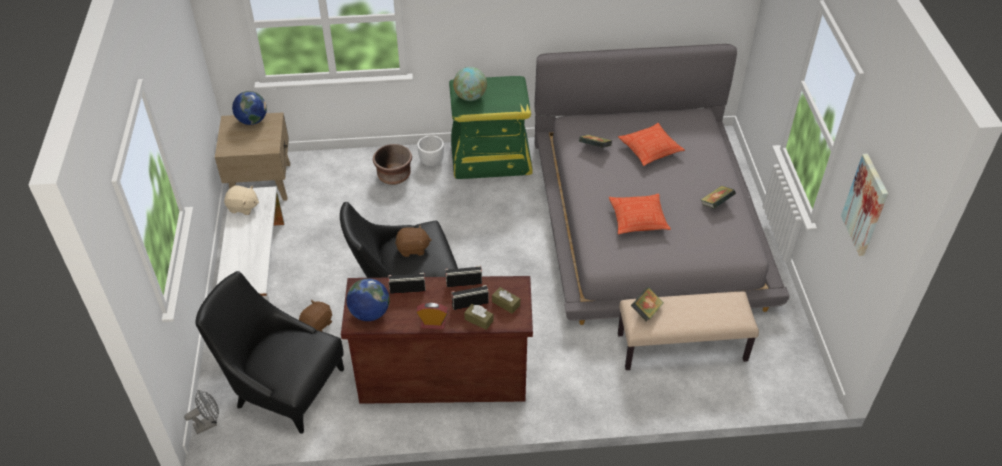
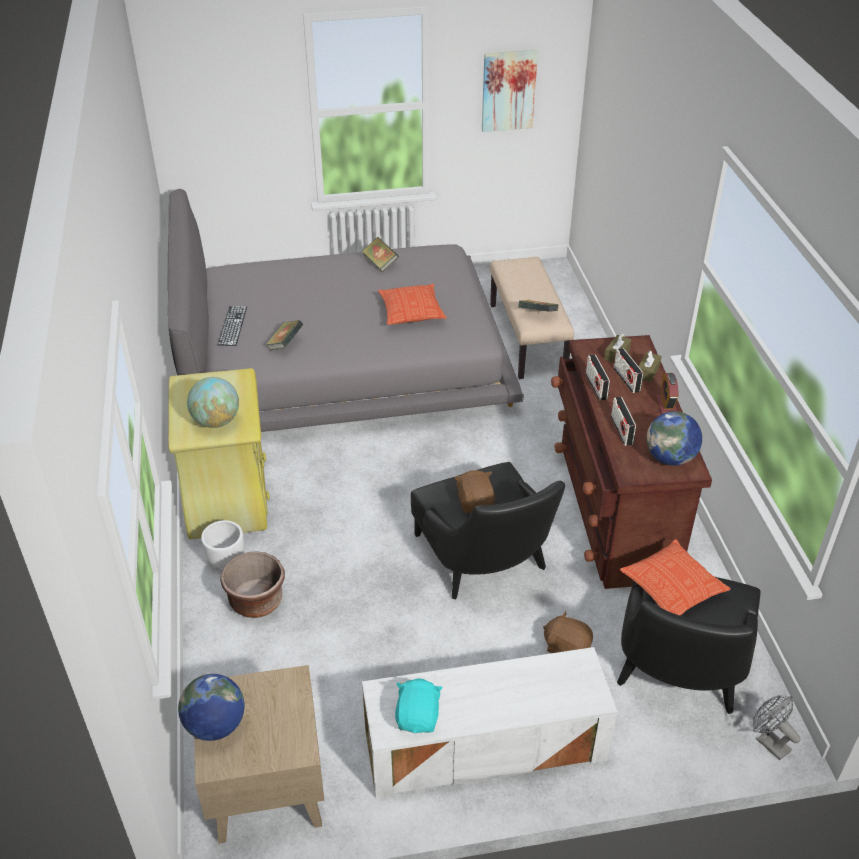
camera: 95 degrees left, 5 degrees down
beige plush toy [224,185,259,215] -> turquoise plush toy [395,679,443,733]
green nightstand [449,76,533,179] -> yellow nightstand [168,368,269,539]
orange pillow [618,123,685,166] -> orange pillow moved to [620,539,731,616]
none -> keyboard [218,306,247,346]

